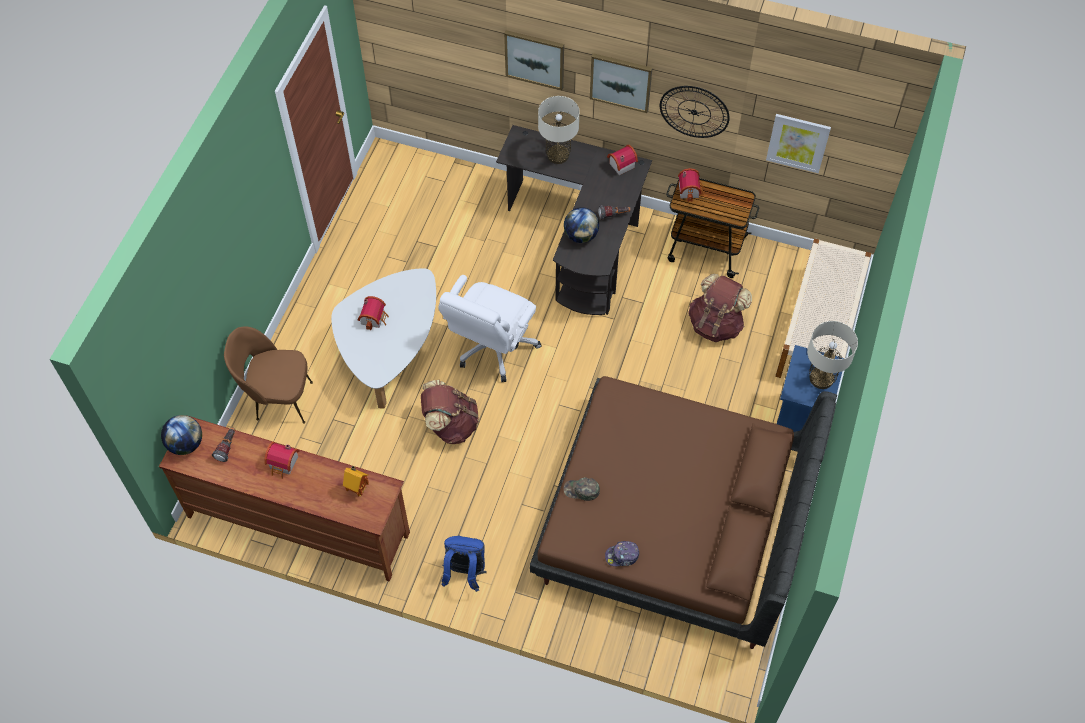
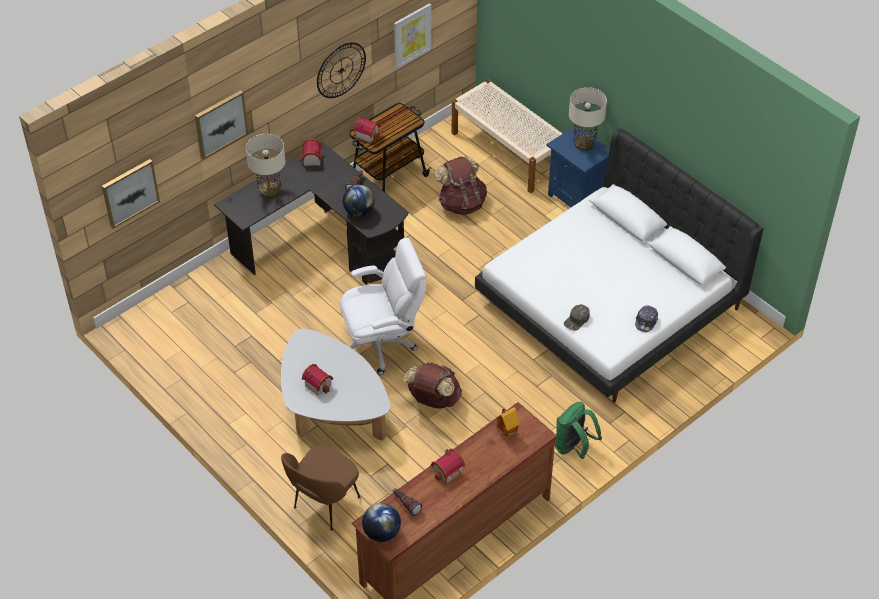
camera: 60 degrees left, 10 degrees down
white office chair [438,275,542,382] -> white office chair turned 75 degrees counterclockwise [340,238,426,375]
blue backpack [441,535,486,592] -> green backpack [555,402,602,459]
brown bed [530,376,837,649] -> white bed [475,128,764,403]
picture [590,53,652,113] -> picture moved to [102,159,160,229]

